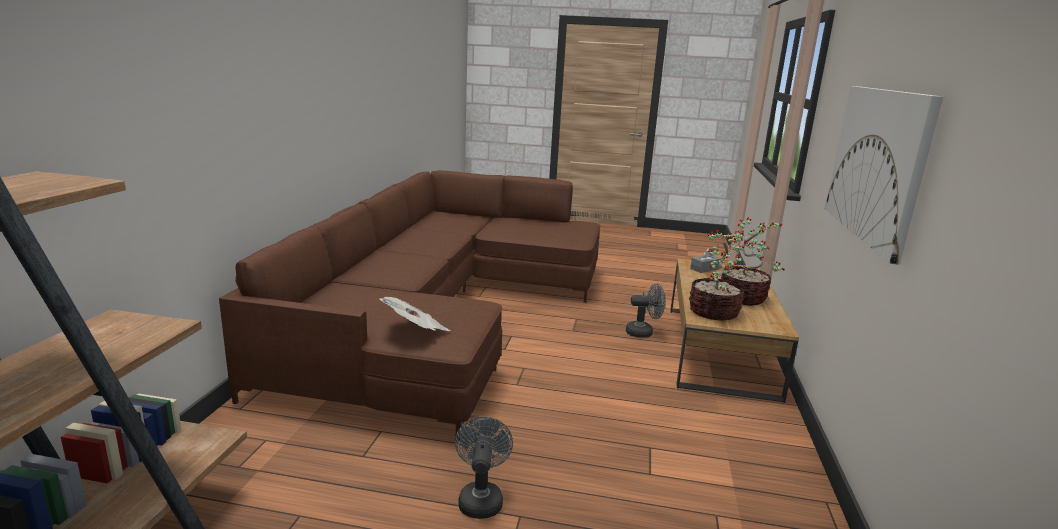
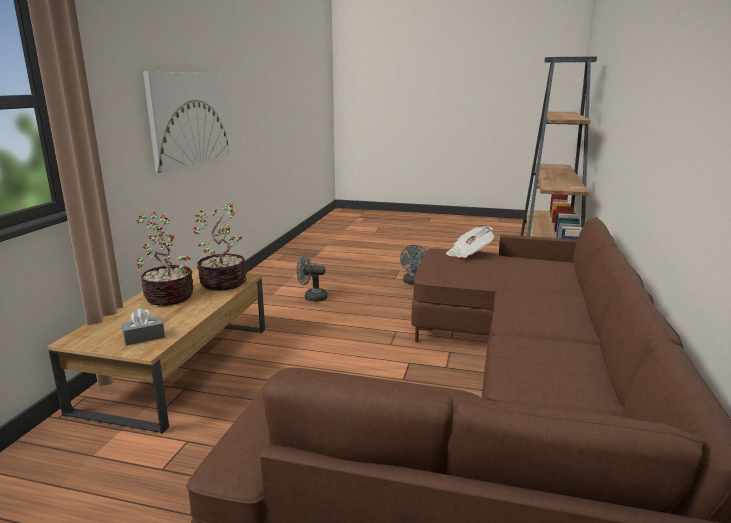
camera: 175 degrees left, 0 degrees up
grey fan [626,284,666,338] -> grey fan moved to [296,255,328,302]

